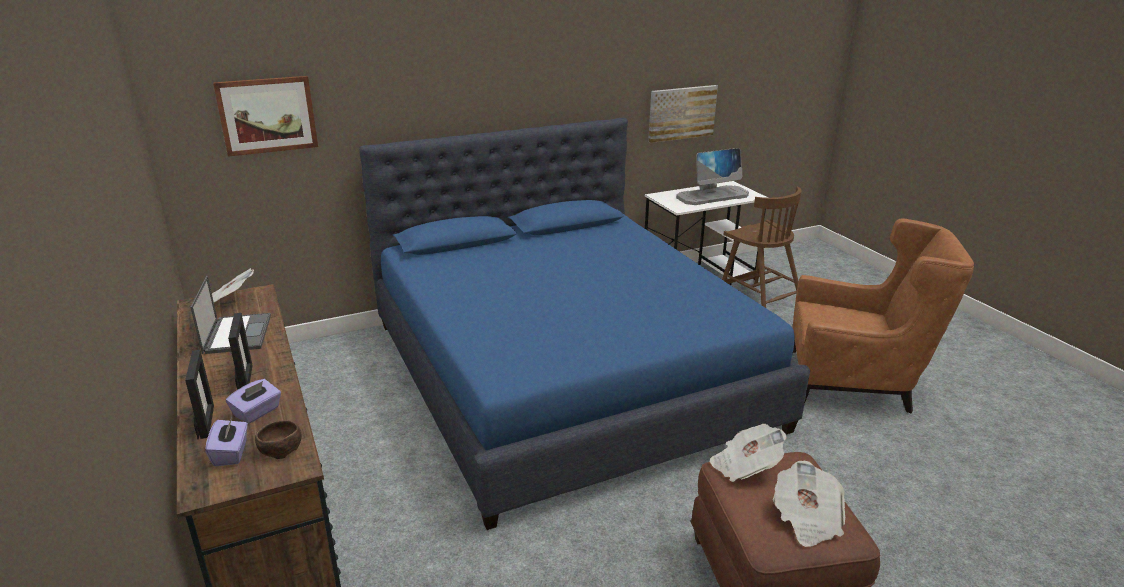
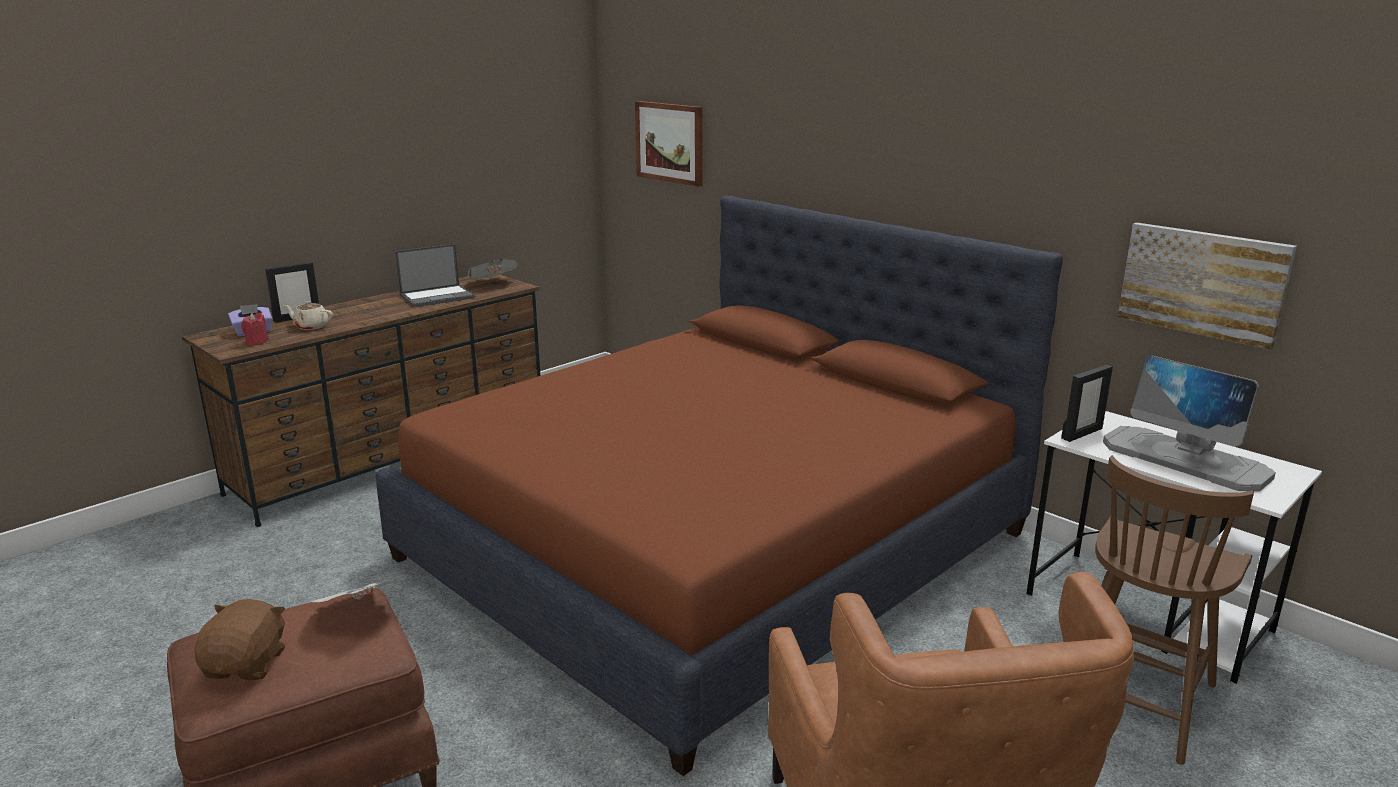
camera: 70 degrees right, 5 degrees down
purple tissue box [226,379,281,424] -> beige teapot [283,301,333,330]
picture frame [228,313,253,390] -> picture frame moved to [1061,365,1113,442]
brown bowl [255,420,301,459] -> red candle [241,313,269,345]
blue bed [359,118,810,530] -> brown bed [376,195,1063,776]
newspaper [773,461,845,547] -> brown plush toy [195,599,285,680]

